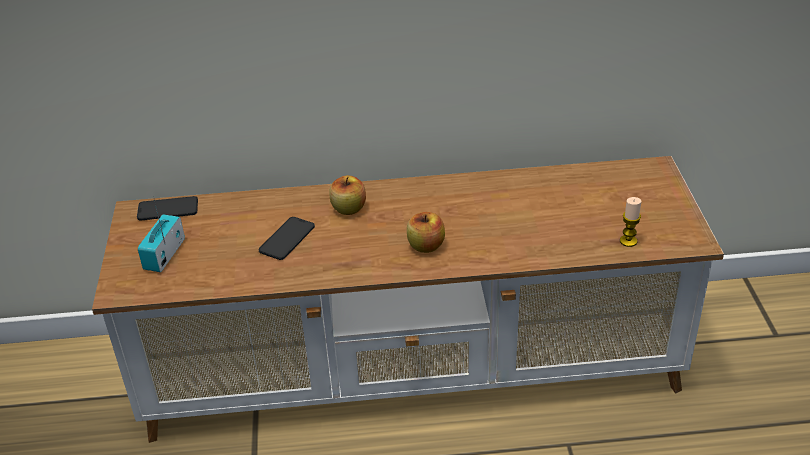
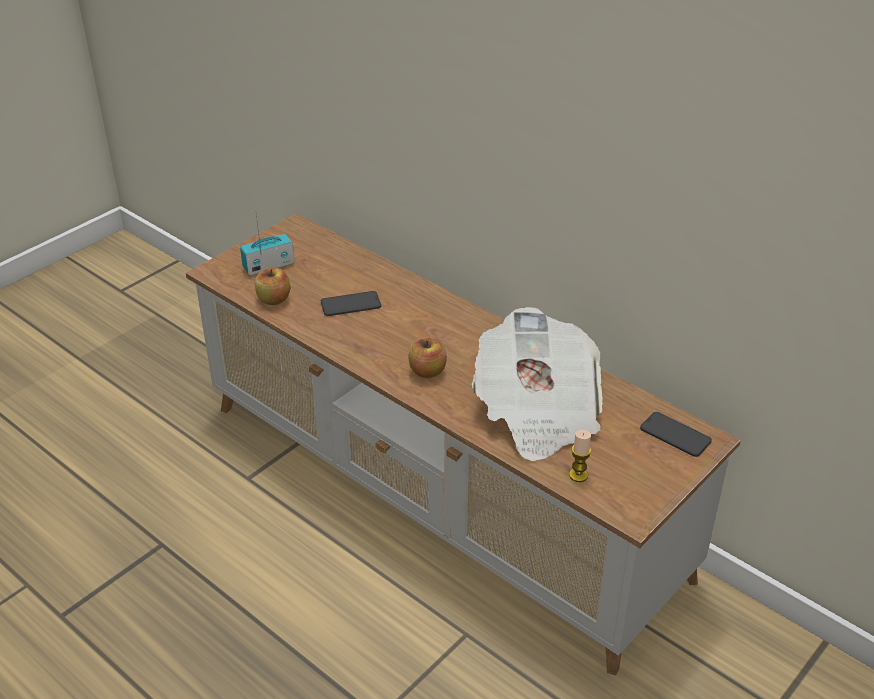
camera: 45 degrees right, 0 degrees up
phone [137,196,198,221] -> phone moved to [640,412,712,457]
apple [329,175,366,215] -> apple moved to [255,268,290,305]
none -> newspaper [472,307,603,461]

